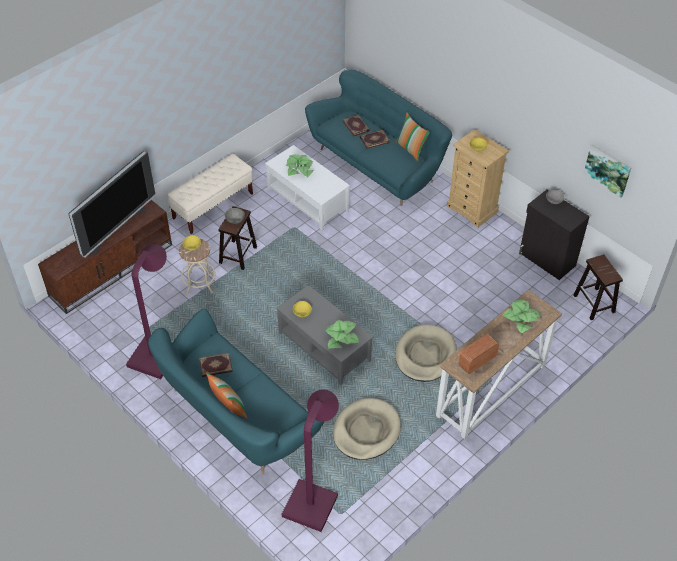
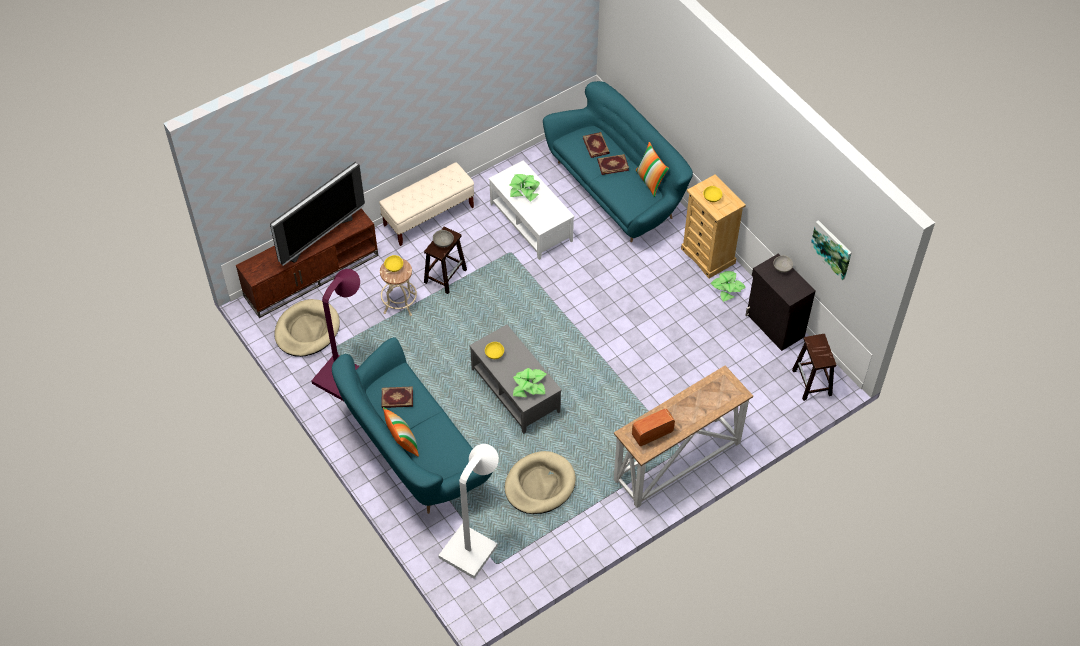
camera: 10 degrees right, 5 degrees up
purple floor lamp [282,389,339,532] -> white floor lamp [438,444,499,578]
beige dog bed [395,325,457,382] -> beige dog bed moved to [274,299,340,357]
potted plant [502,300,541,333] -> potted plant moved to [710,271,746,302]

